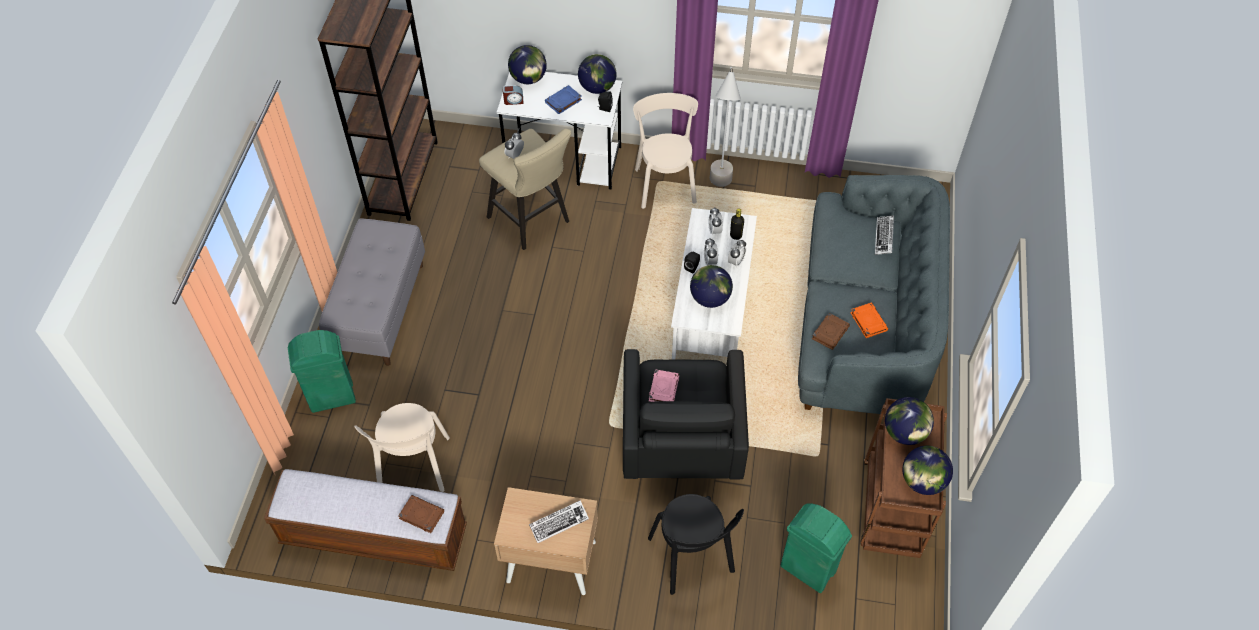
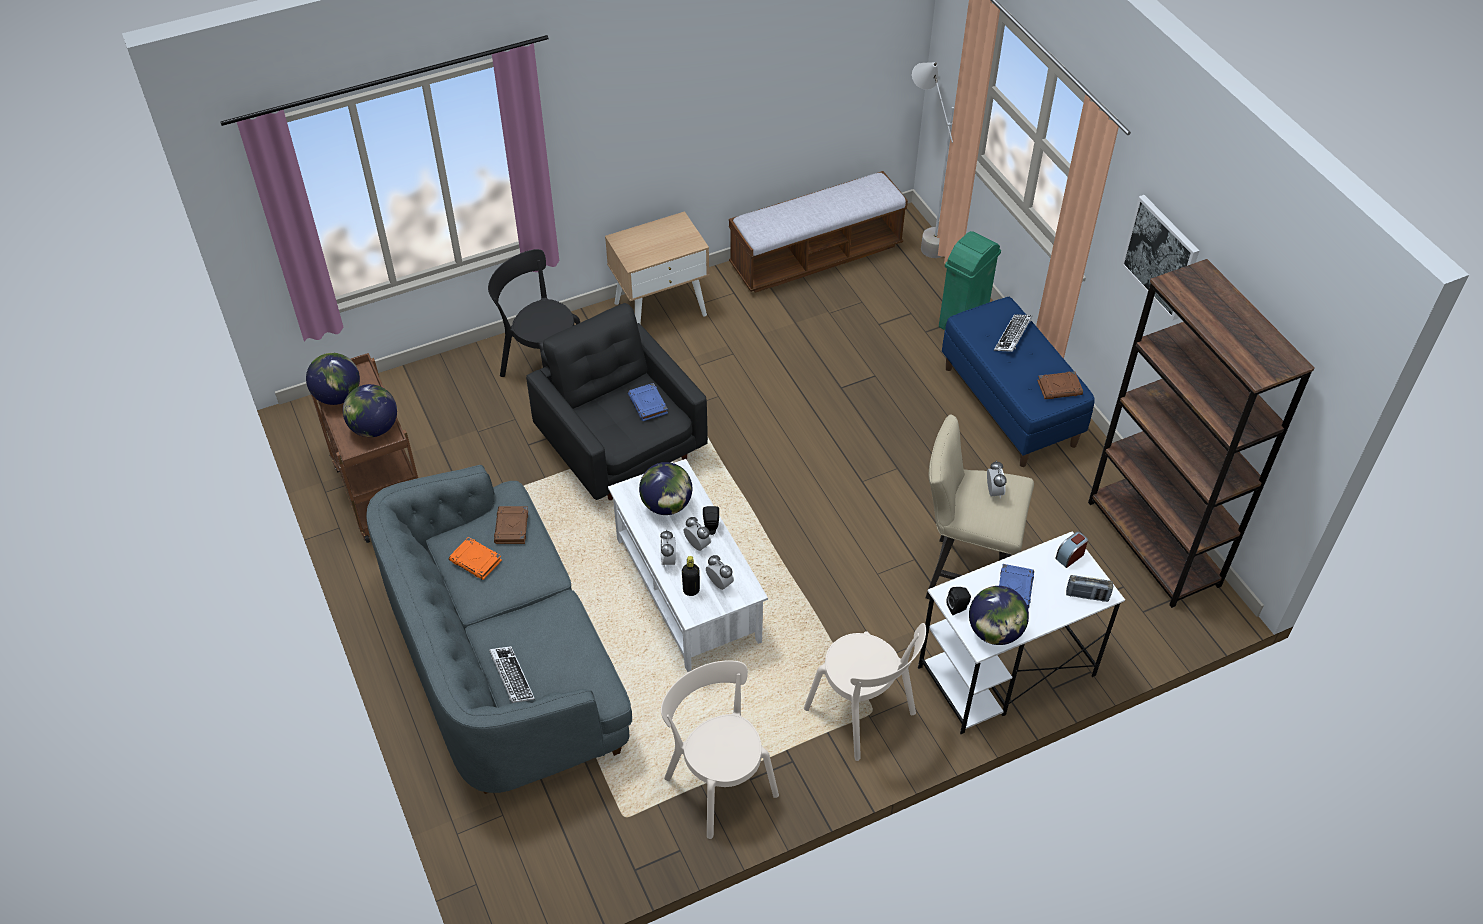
camera: 145 degrees right, 5 degrees down
grey bench [319,218,425,366] -> blue bench [942,297,1095,467]
beige chair [354,403,450,492] -> beige chair moved to [661,660,779,839]
brown book [398,495,444,533] -> brown book moved to [1037,371,1083,399]
globe [508,45,547,84] -> radio [1066,575,1113,602]
keyboard [529,500,589,543] -> keyboard moved to [994,314,1033,352]
pink book [649,369,679,402] -> blue book [628,383,668,421]
grey floor lamp [710,67,741,187] -> grey floor lamp moved to [912,62,954,258]
green trash can [781,504,852,593] -> none
none -> picture [1121,195,1199,320]

